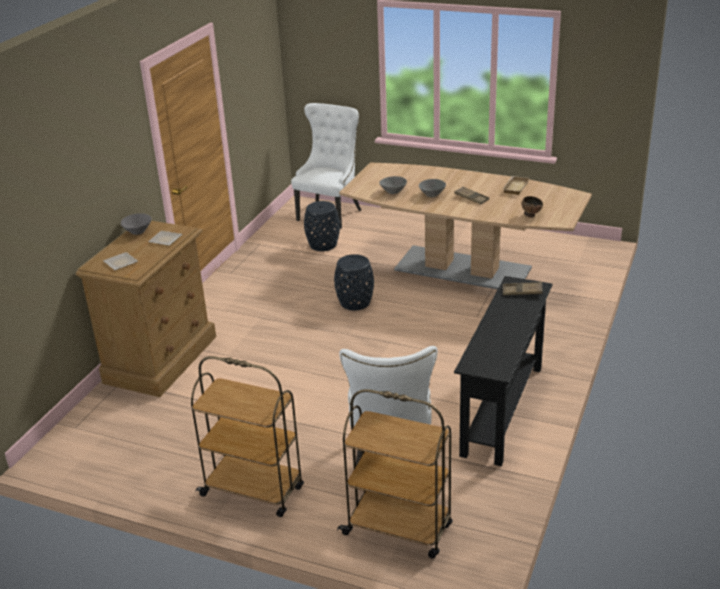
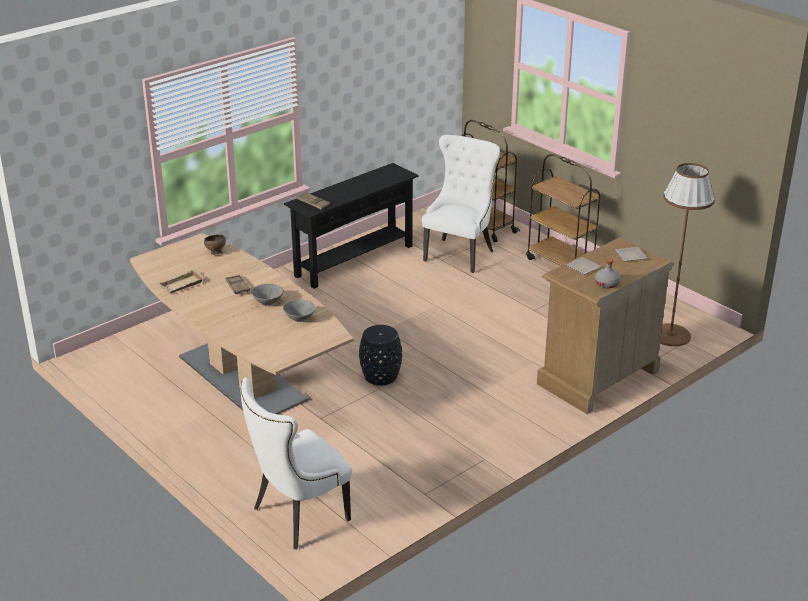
camera: 155 degrees left, 0 degrees up
grey bowl [121,213,152,235] -> grey bottle [595,258,621,288]
black stool [304,201,340,251] -> none
none -> brown floor lamp [660,163,715,346]

